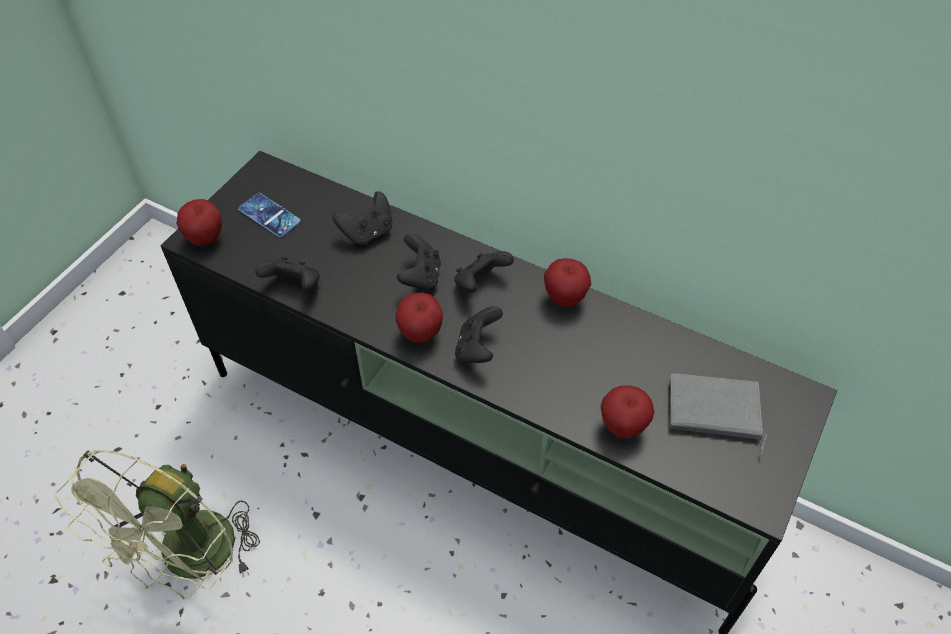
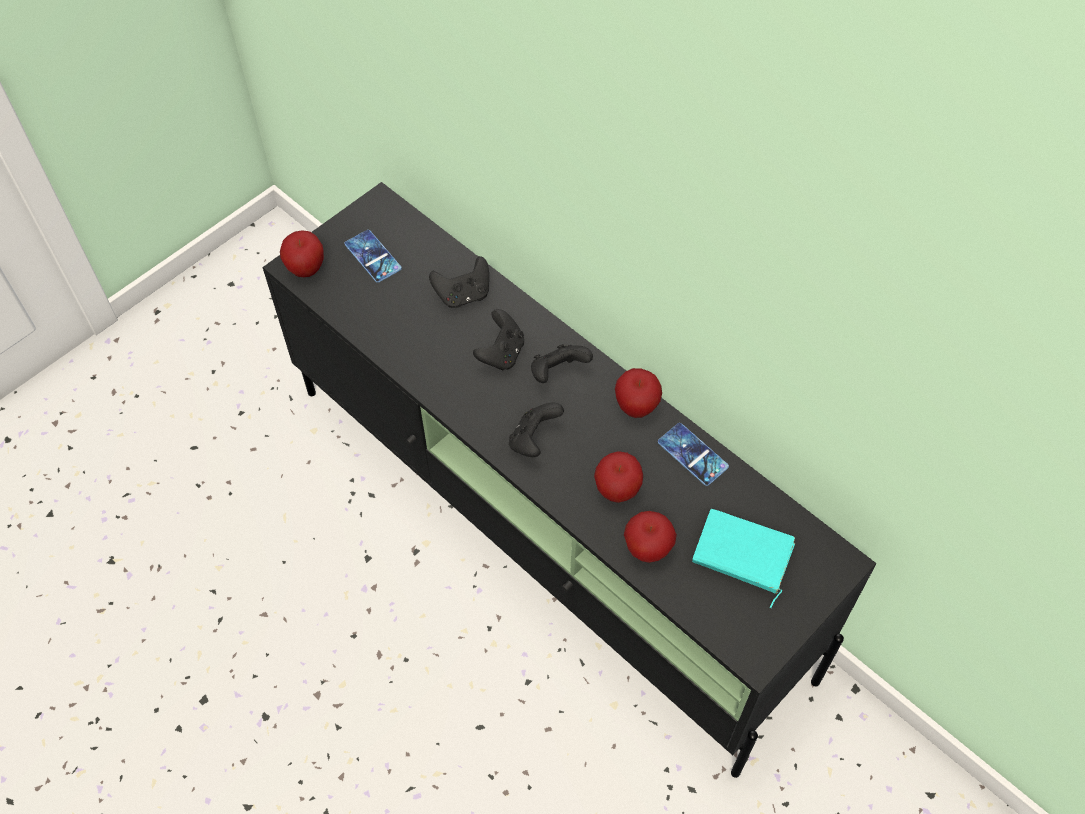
camera: 15 degrees right, 5 degrees up
green fan [55,450,260,599] -> none
black game controller [255,257,320,291] -> none
apple [396,293,443,343] -> apple moved to [594,451,643,503]
grey book [669,373,767,454] -> turquoise book [692,509,795,608]
none -> phone [658,423,729,486]

